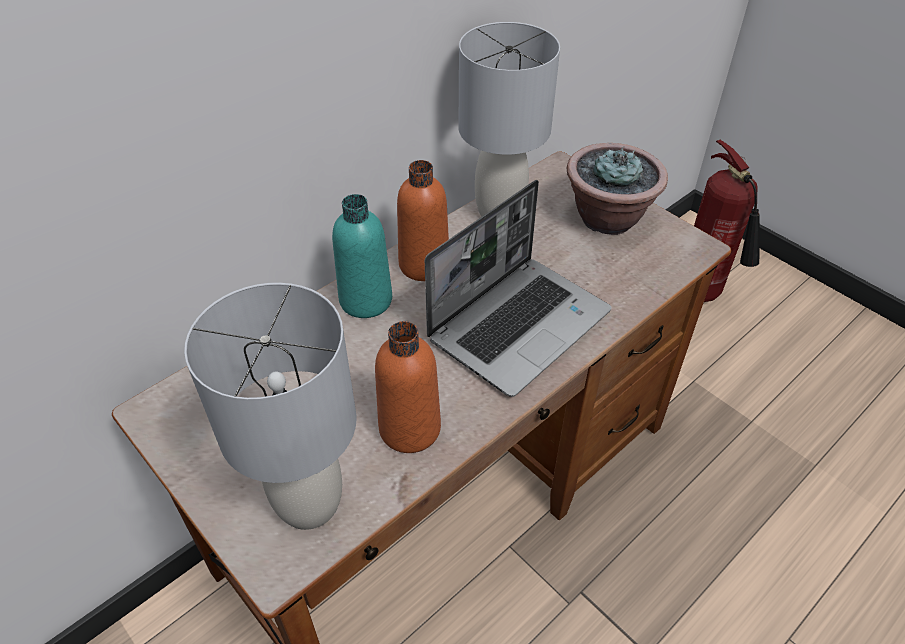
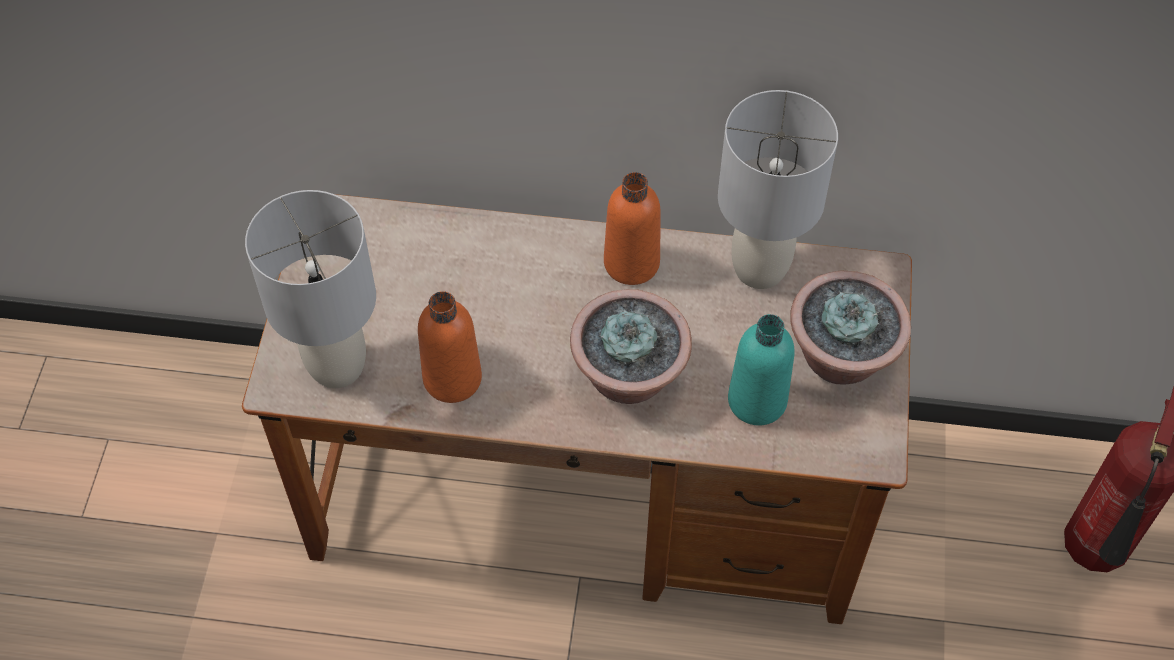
camera: 50 degrees right, 10 degrees up
turquoise bottle [332,194,392,318] -> turquoise bottle moved to [728,314,794,425]
laptop [425,180,611,397] -> potted plant [570,289,692,404]

